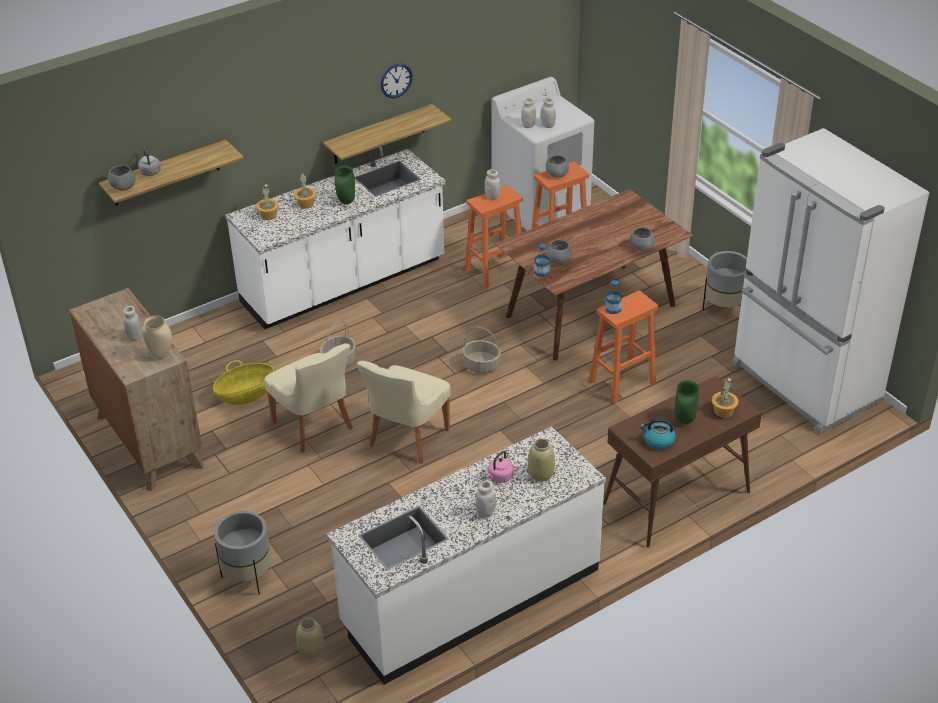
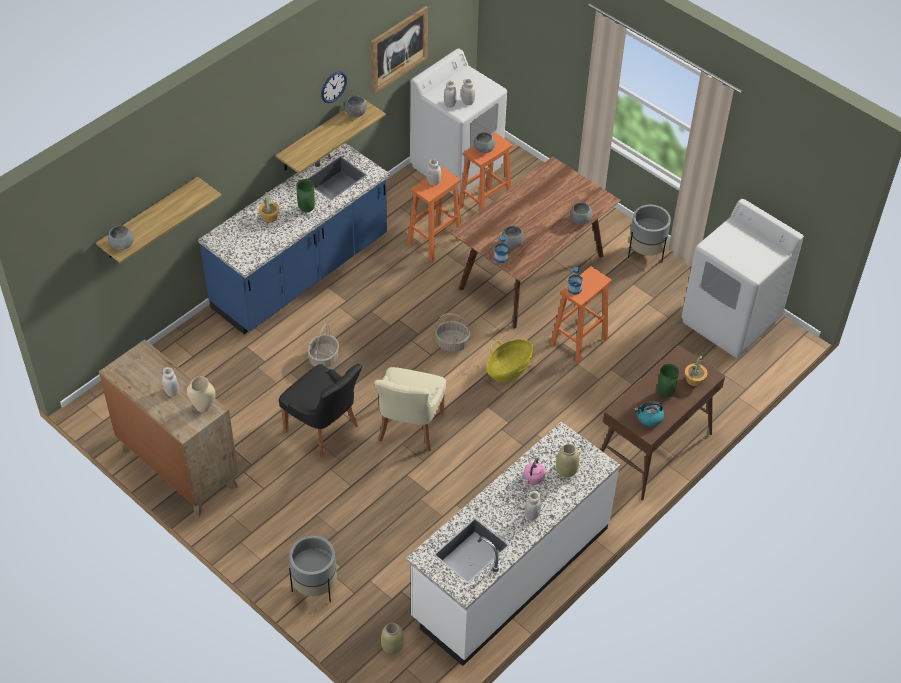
camera: 15 degrees left, 10 degrees up
grey kettle [138,148,161,176] -> none
basket [213,360,274,405] -> basket moved to [486,339,533,382]
white counter [225,146,446,329] -> blue counter [198,143,390,334]
potted plant [256,183,279,220] -> none
beige chair [264,343,353,453] -> black chair [279,364,362,457]
white fridge [732,128,929,434] -> white washing machine [681,199,804,358]
none -> grey bowl [345,96,367,117]
none -> picture [371,6,428,94]

